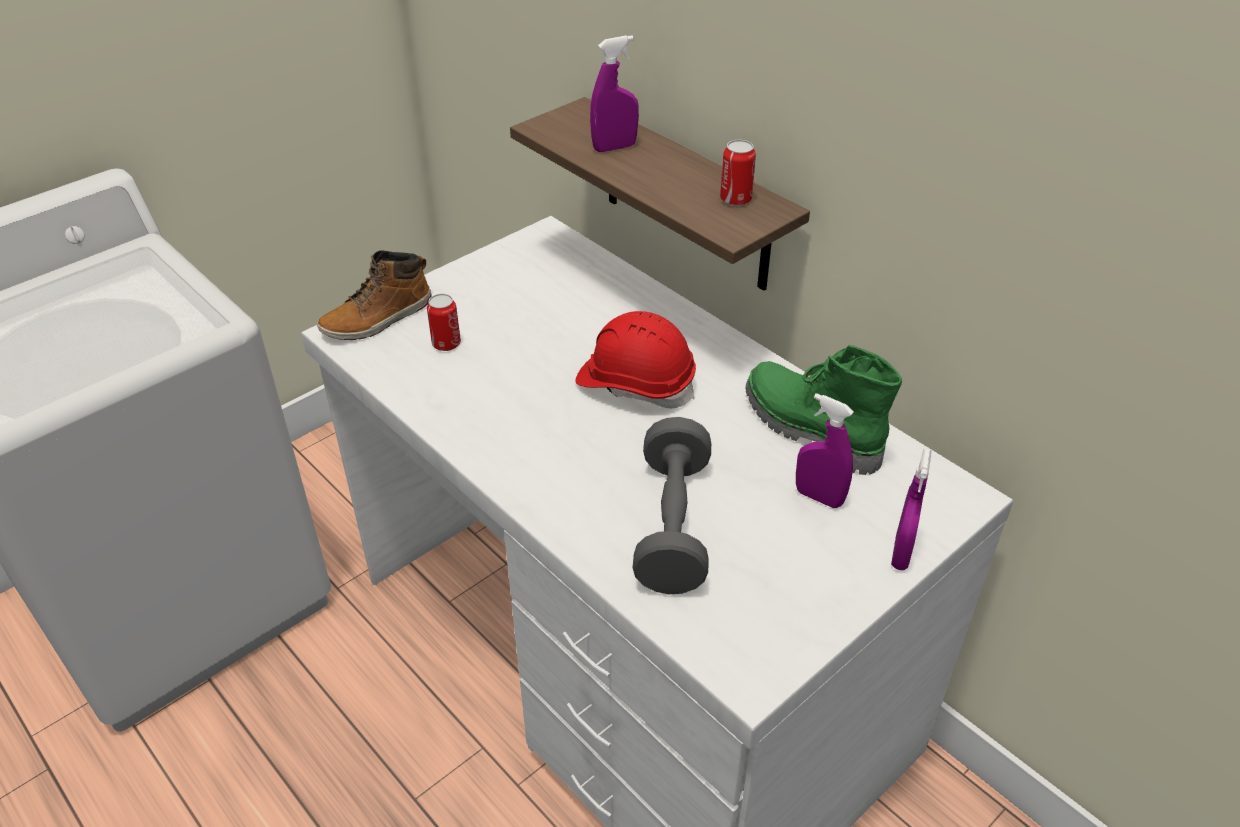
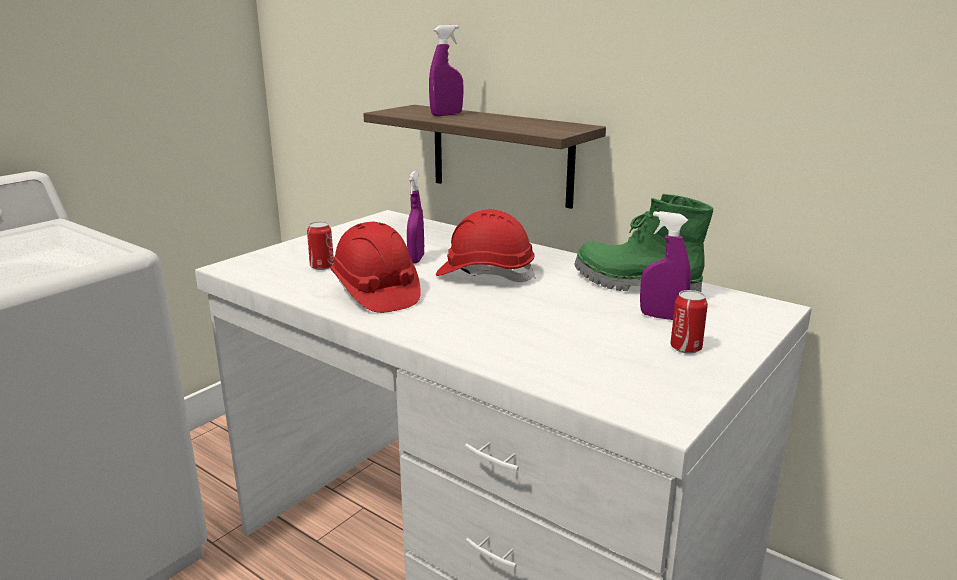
camera: 10 degrees left, 20 degrees down
boot [317,250,432,340] -> none
grey dumbbell [633,417,711,594] -> none
can [720,140,756,206] -> can moved to [670,290,708,354]
purple spray bottle [891,449,931,570] -> purple spray bottle moved to [407,171,424,264]
none -> red hard hat [330,222,421,313]

